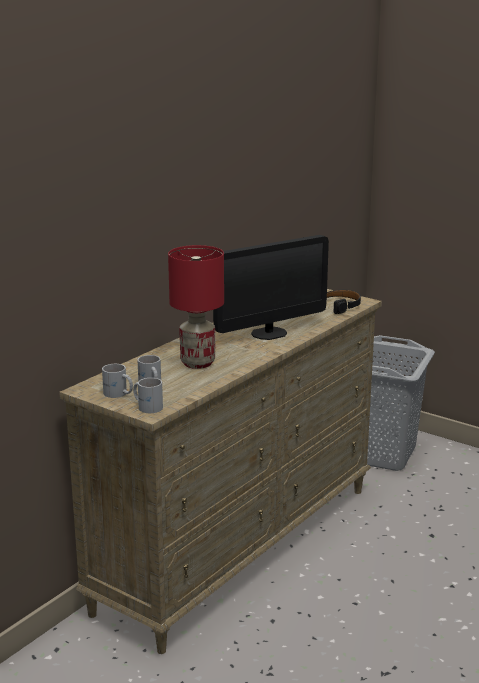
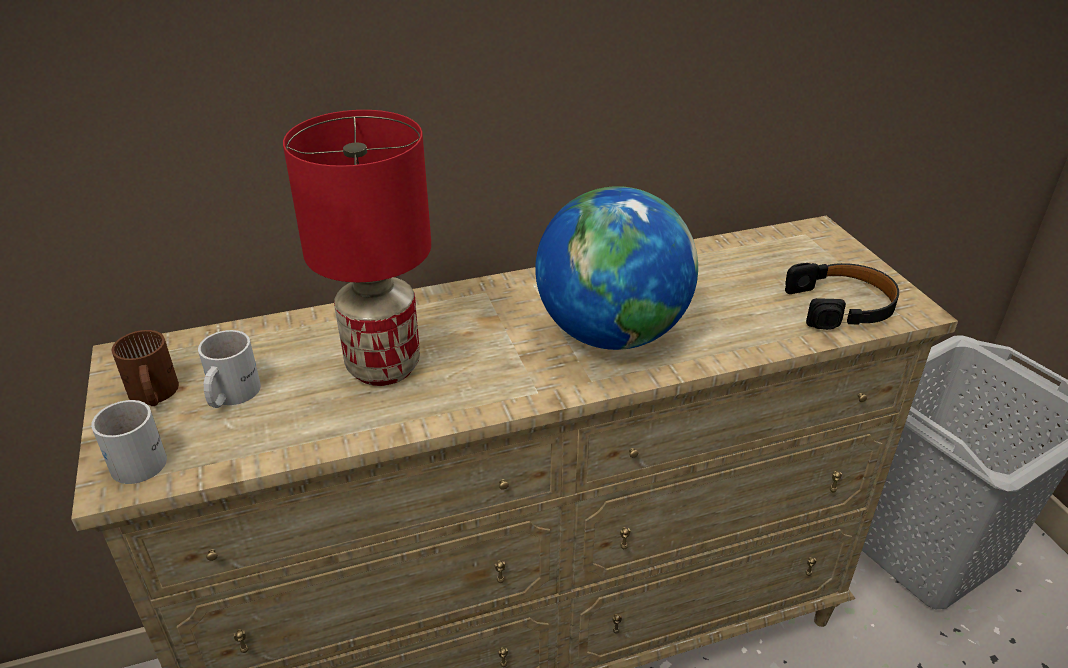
camera: 35 degrees right, 15 degrees up
white mug [102,364,133,398] -> brown mug [112,330,179,406]
monitor [213,235,329,340] -> globe [535,186,698,350]

